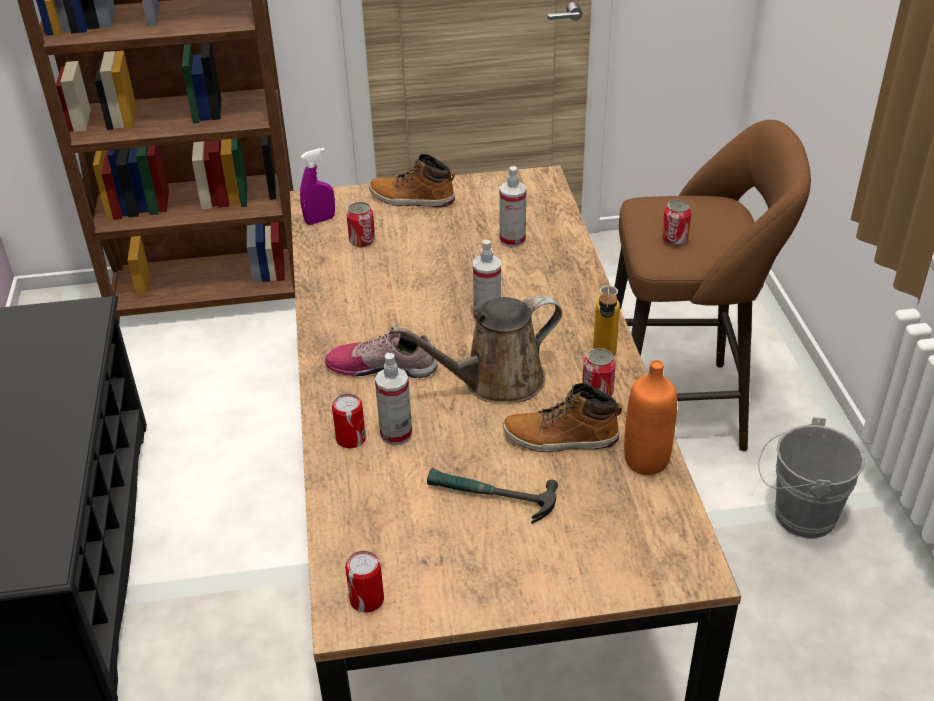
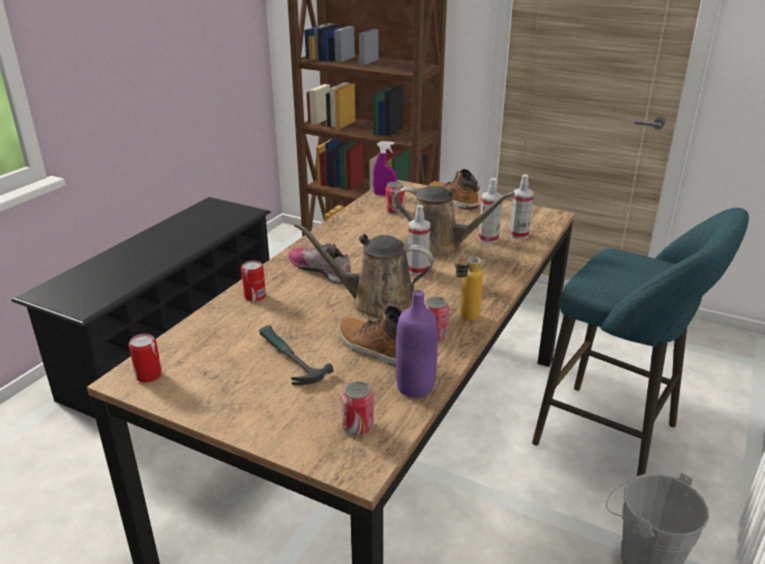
camera: 35 degrees right, 10 degrees down
spray bottle [375,353,412,445] -> spray bottle moved to [509,174,534,239]
brown stool [615,120,811,451] -> turquoise stool [532,208,749,476]
orange bottle [624,360,677,475] -> purple bottle [396,290,438,398]
can [662,200,692,245] -> can moved to [341,381,374,436]
none -> brown watering can [394,186,514,257]

